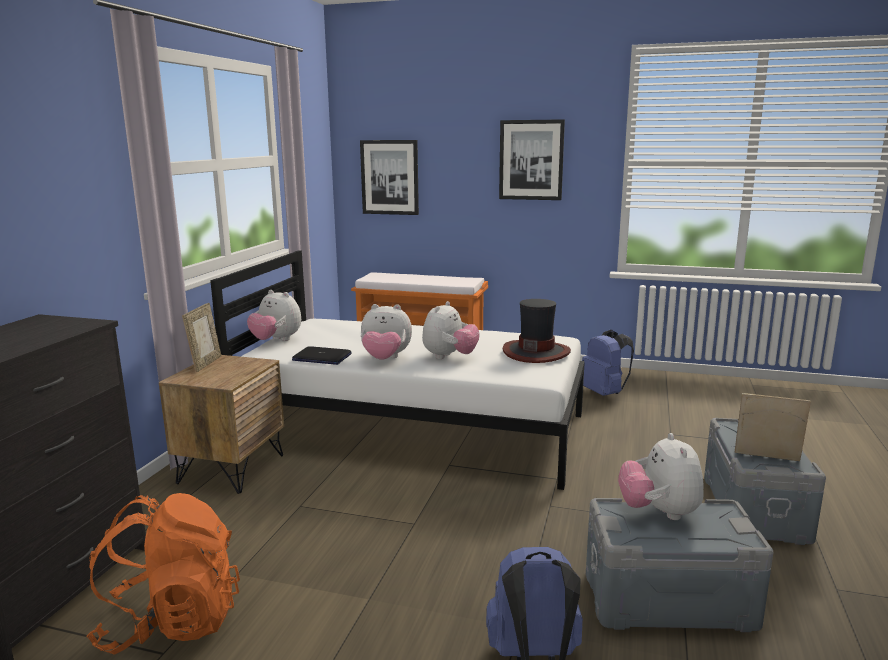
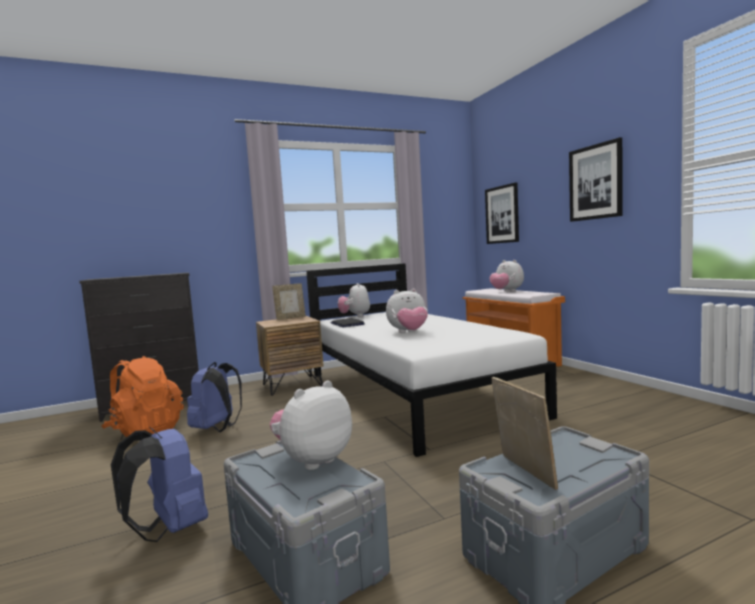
camera: 50 degrees right, 10 degrees down
plush toy [361,304,412,360] -> plush toy moved to [490,260,524,292]
hat [503,299,571,363] -> none
blue backpack [582,330,634,396] -> blue backpack moved to [187,362,242,432]

